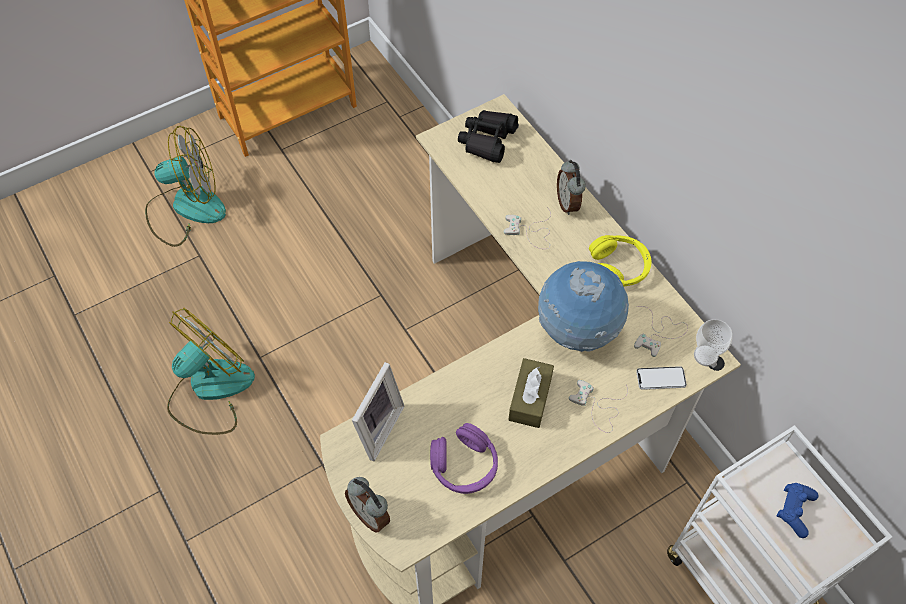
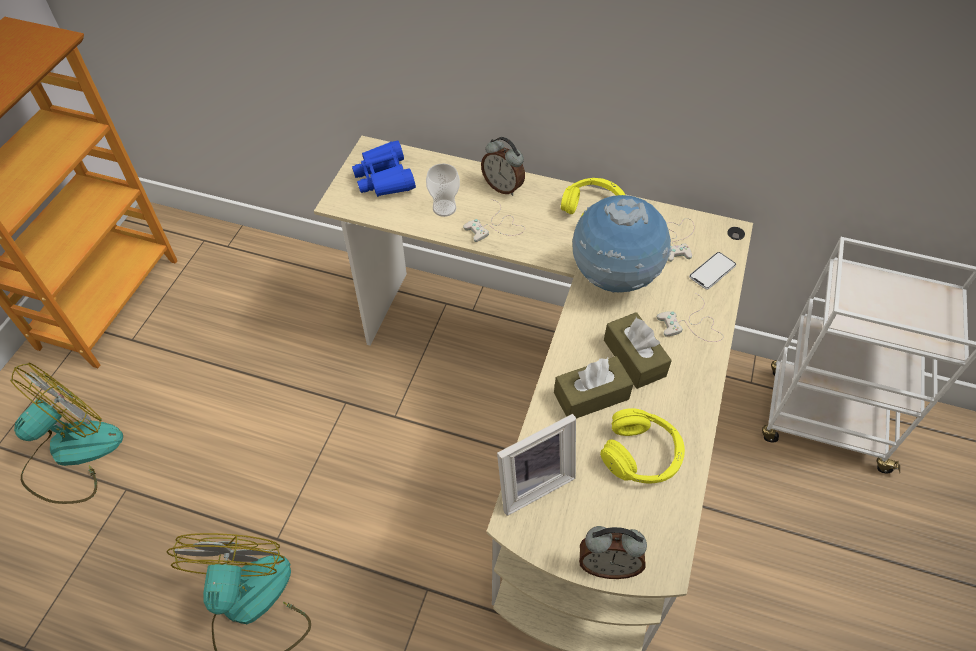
camera: 40 degrees left, 5 degrees down
picture frame [352,362,405,461] -> picture frame turned 75 degrees clockwise [497,414,576,516]
purple headphones [430,423,498,494] -> yellow headphones [600,408,685,484]
black binoculars [458,110,518,163] -> blue binoculars [352,140,416,197]
cup [694,319,732,366] -> cup moved to [426,164,460,217]
blue game controller [776,483,819,538] -> none
none -> brown tissue box [554,356,634,419]

